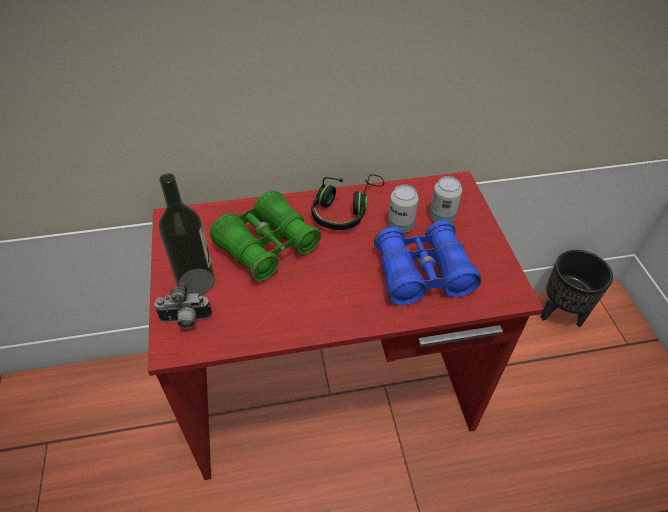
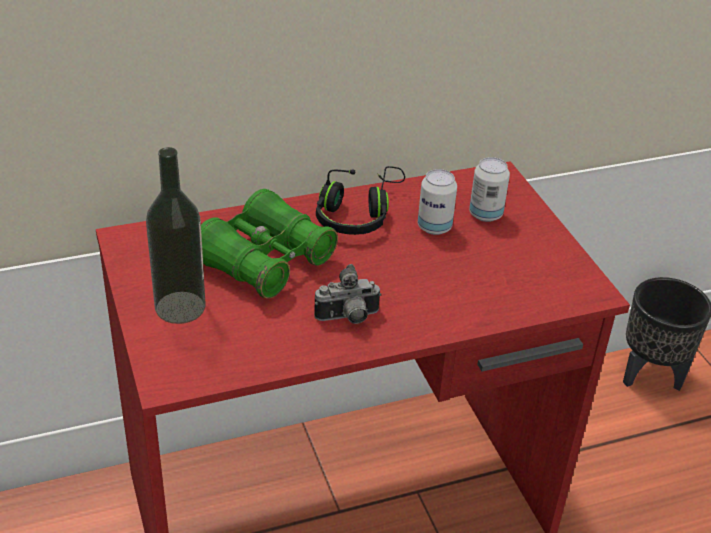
camera: 10 degrees left, 10 degrees down
camera [154,283,212,329] -> camera moved to [314,264,381,324]
blue binoculars [374,220,481,305] -> none

